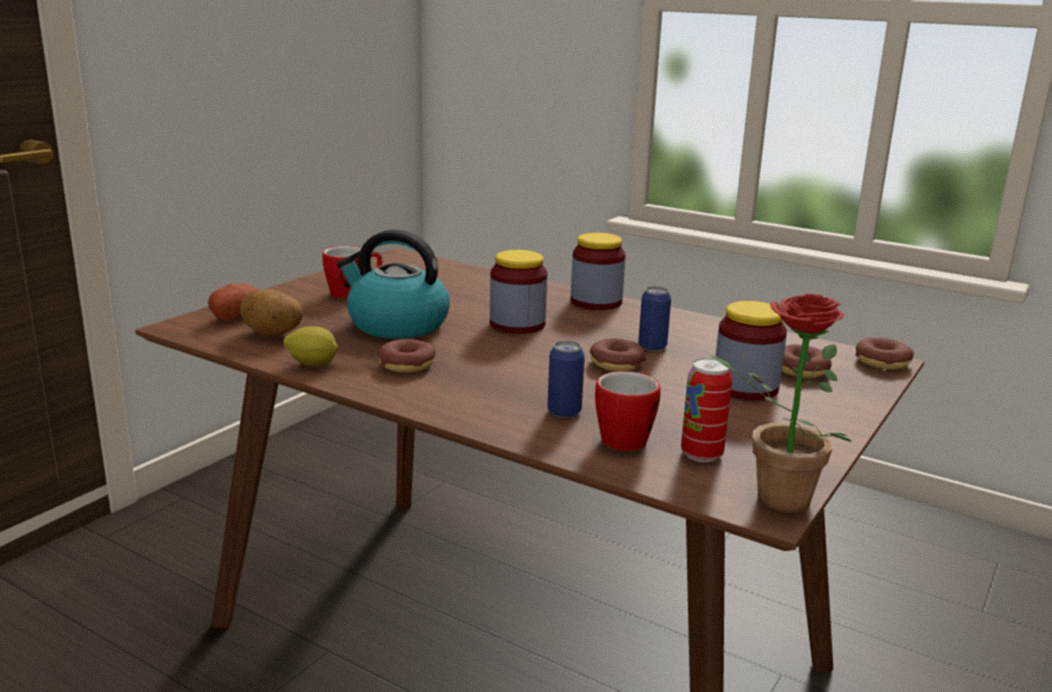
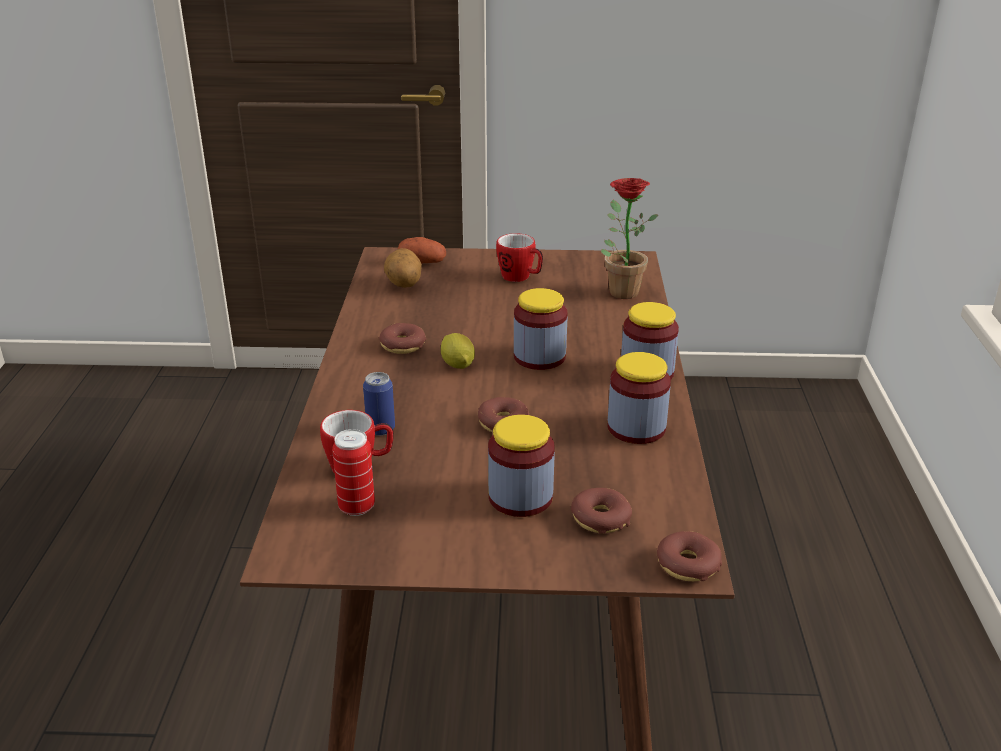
camera: 60 degrees right, 10 degrees up
lemon [284,326,339,366] -> lemon moved to [441,333,475,369]
kettle [337,230,450,339] -> none
can [638,286,671,351] -> none
potted plant [711,294,852,513] -> potted plant moved to [601,178,658,299]
none -> jar [607,352,671,444]

